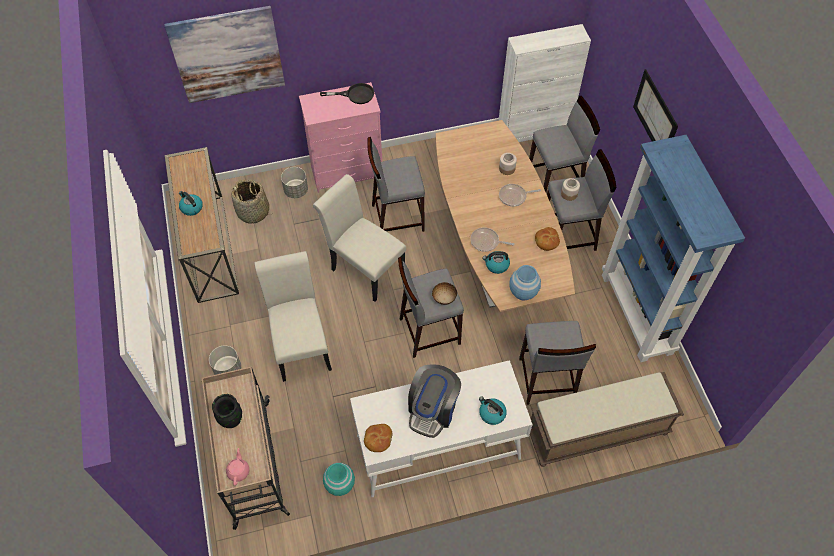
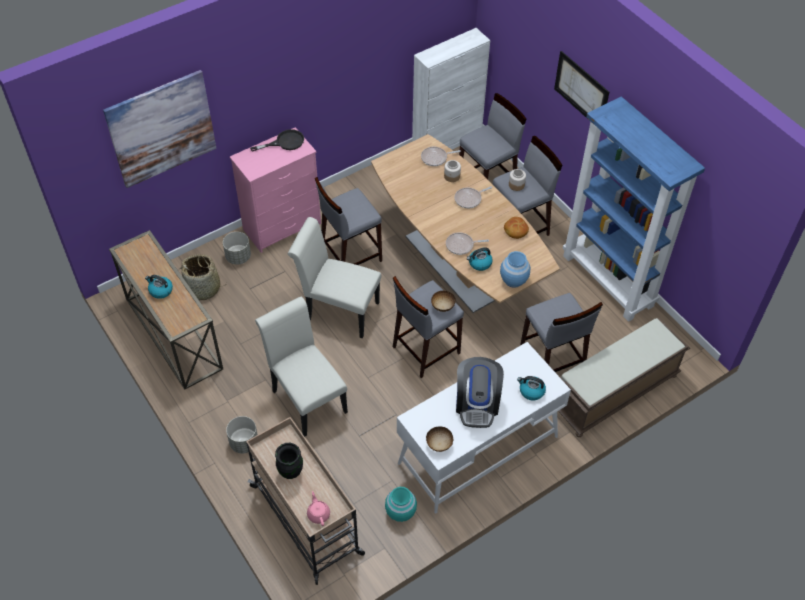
camera: 20 degrees left, 5 degrees down
bread [364,424,392,452] -> bowl [426,426,453,452]
none -> frying pan [421,147,461,166]

